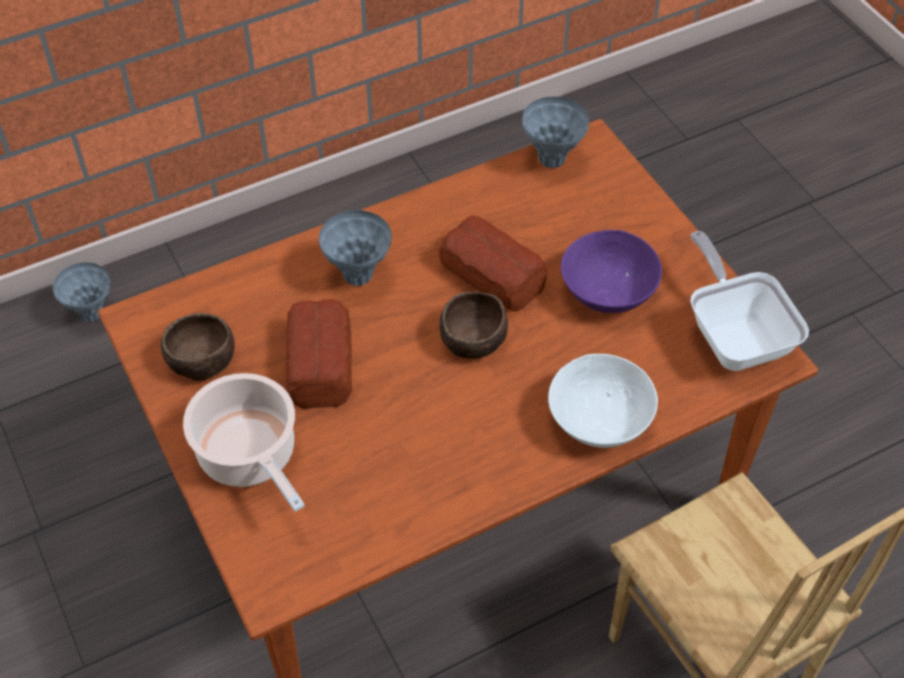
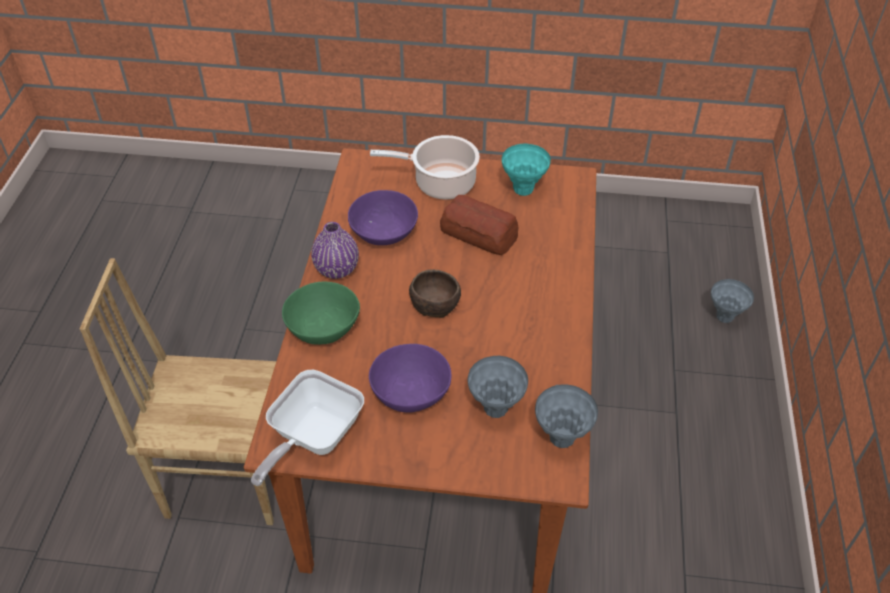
camera: 125 degrees right, 5 degrees down
brown bowl [161,313,235,381] -> turquoise vase [502,144,551,196]
grey vase [319,210,392,286] -> grey vase moved to [467,356,528,418]
bread [439,215,547,312] -> none
white bowl [548,354,658,448] -> green bowl [282,282,360,345]
frying pan [690,231,809,371] -> frying pan turned 105 degrees clockwise [251,370,364,486]
none -> purple vase [311,222,359,279]
none -> purple bowl [348,190,418,245]

